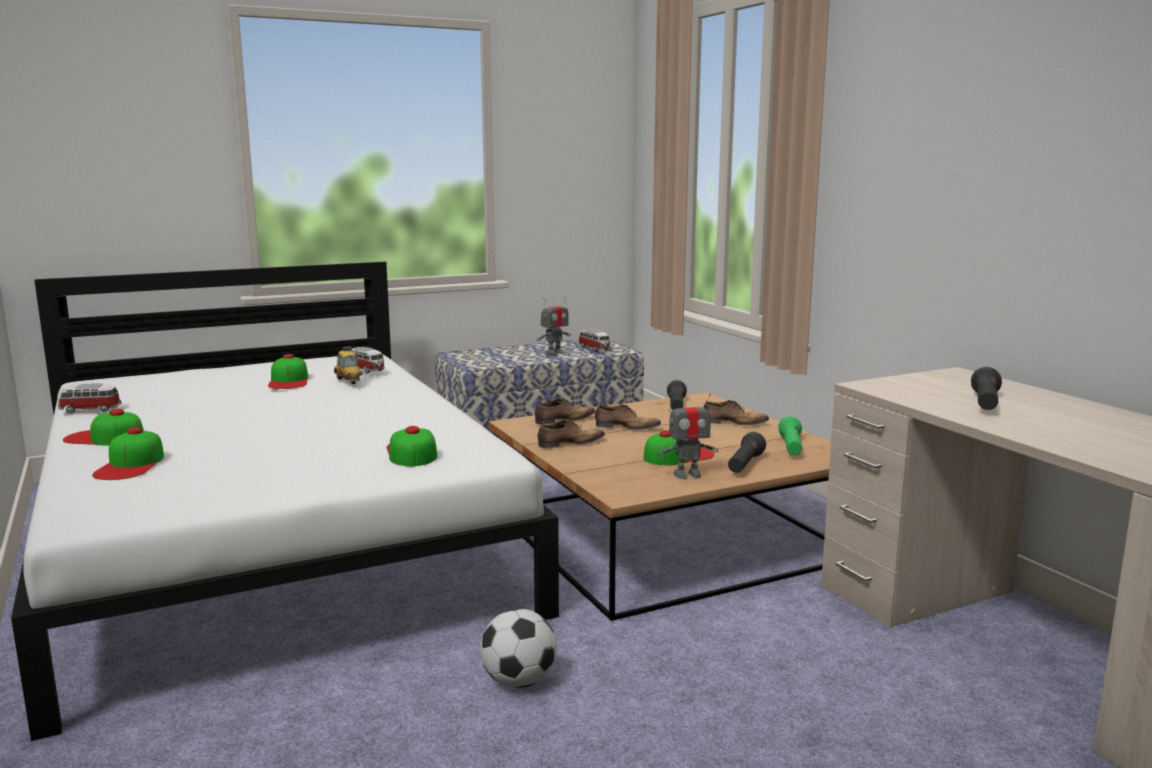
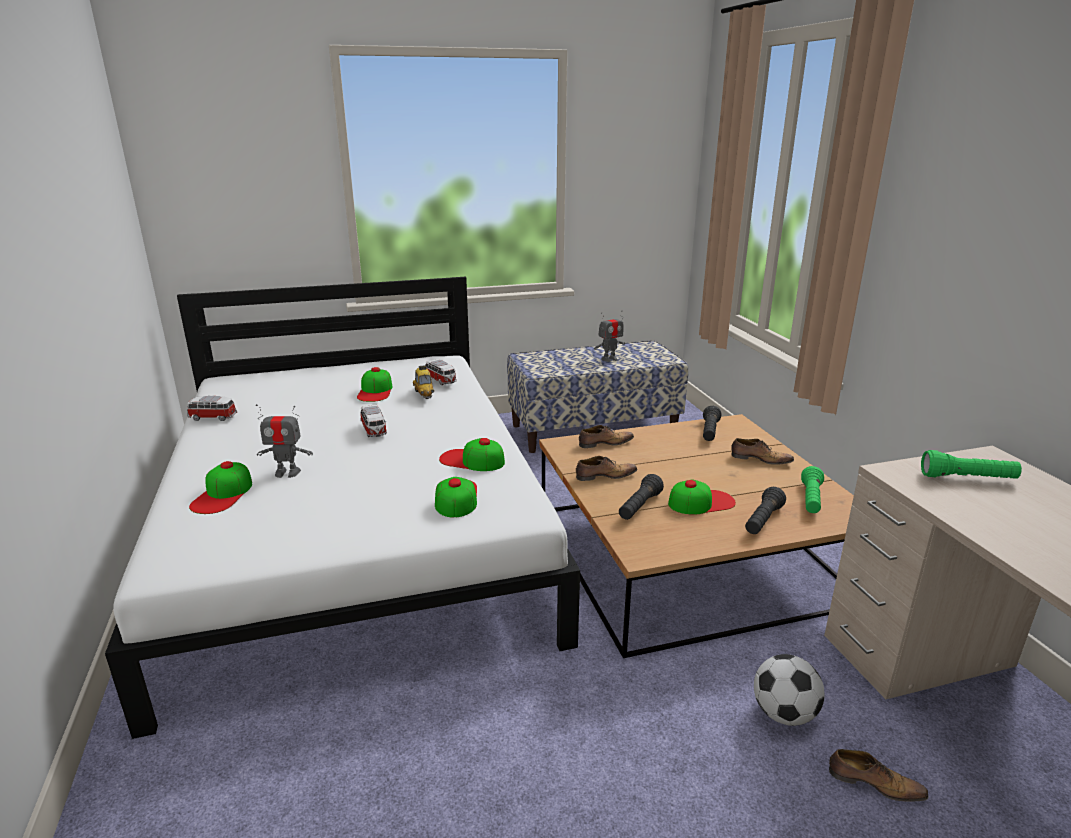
camera: 10 degrees right, 10 degrees up
cap [63,409,144,446] -> cap moved to [439,438,505,471]
football [480,609,556,688] -> football moved to [754,654,825,726]
toy car [578,329,611,352] -> toy car moved to [360,405,387,437]
shoe [595,404,661,430] -> shoe moved to [829,749,929,802]
toy robot [657,393,718,479] -> toy robot moved to [256,404,313,478]
black flashlight [971,367,1002,410] -> black flashlight moved to [619,474,664,520]
none -> green flashlight [921,450,1022,479]

